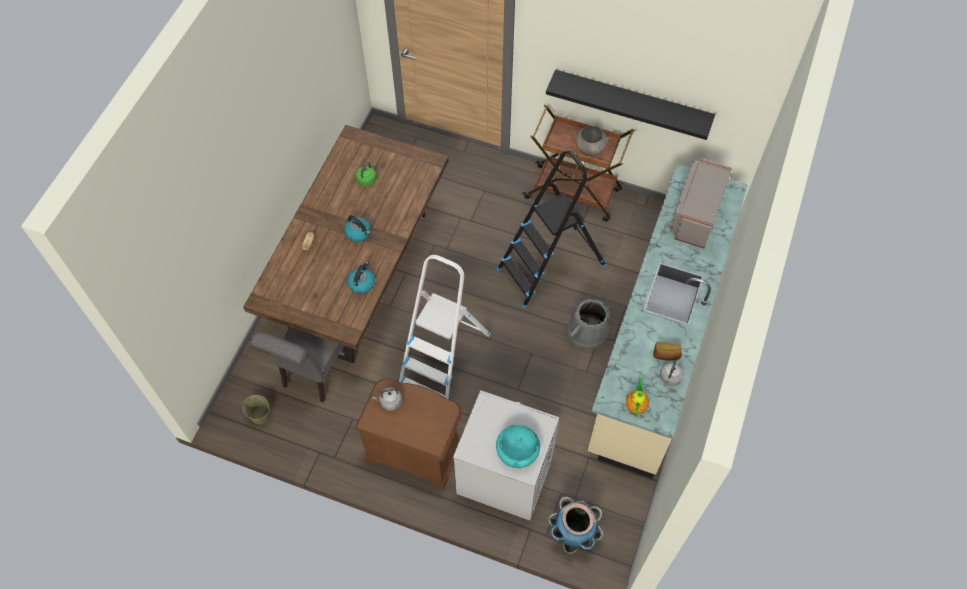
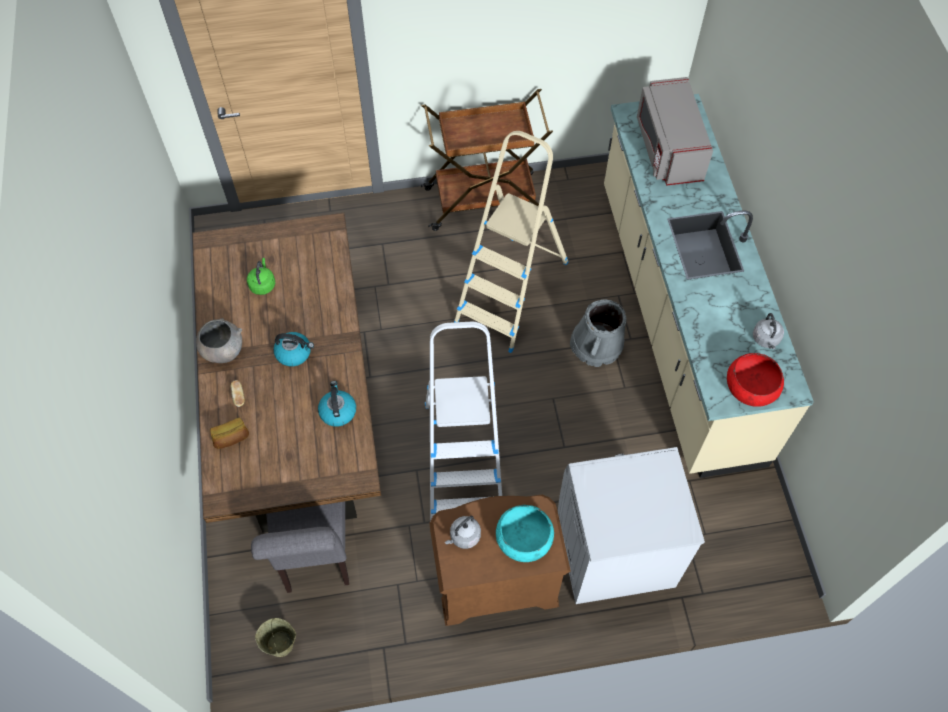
camera: 30 degrees left, 0 degrees up
turquoise bowl [496,425,540,468] -> turquoise bowl moved to [496,505,554,562]
black step ladder [497,151,606,308] -> beige step ladder [454,131,569,353]
black shelf [546,69,715,140] -> none
planter [548,497,603,554] -> none
grey bowl [576,125,609,156] -> grey bowl moved to [196,318,242,363]
teapot [626,377,649,417] -> red bowl [727,353,784,407]
bread [653,342,682,361] -> bread moved to [210,418,249,449]

